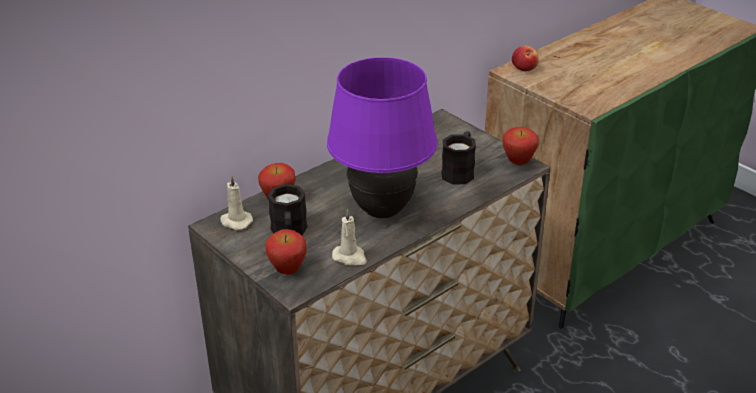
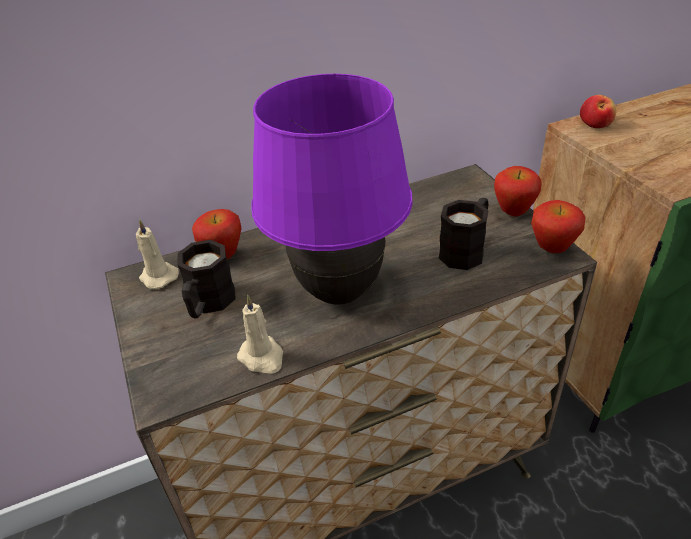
camera: 20 degrees right, 5 degrees up
apple [265,229,307,275] -> apple moved to [494,166,541,217]

